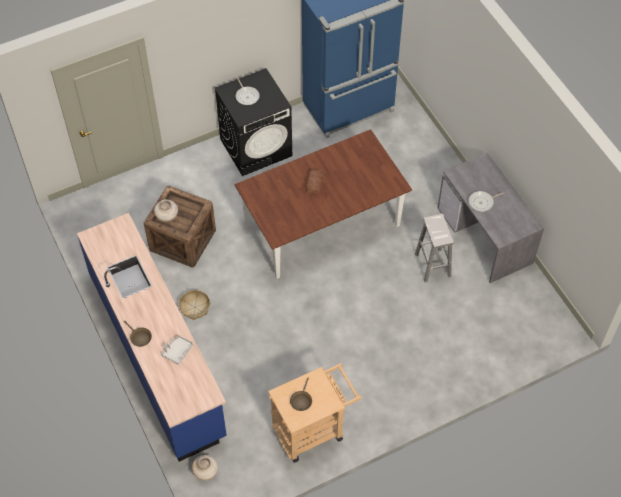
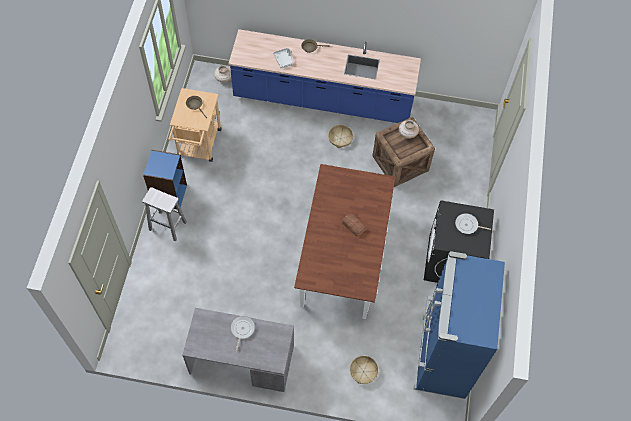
camera: 125 degrees right, 5 degrees up
white stool [415,214,454,282] -> white stool moved to [142,187,187,241]
none -> blue bookcase [143,150,187,209]
none -> basket [350,356,379,384]

